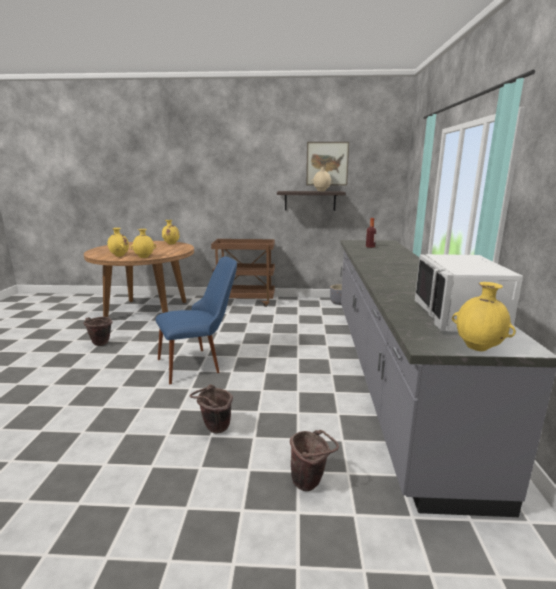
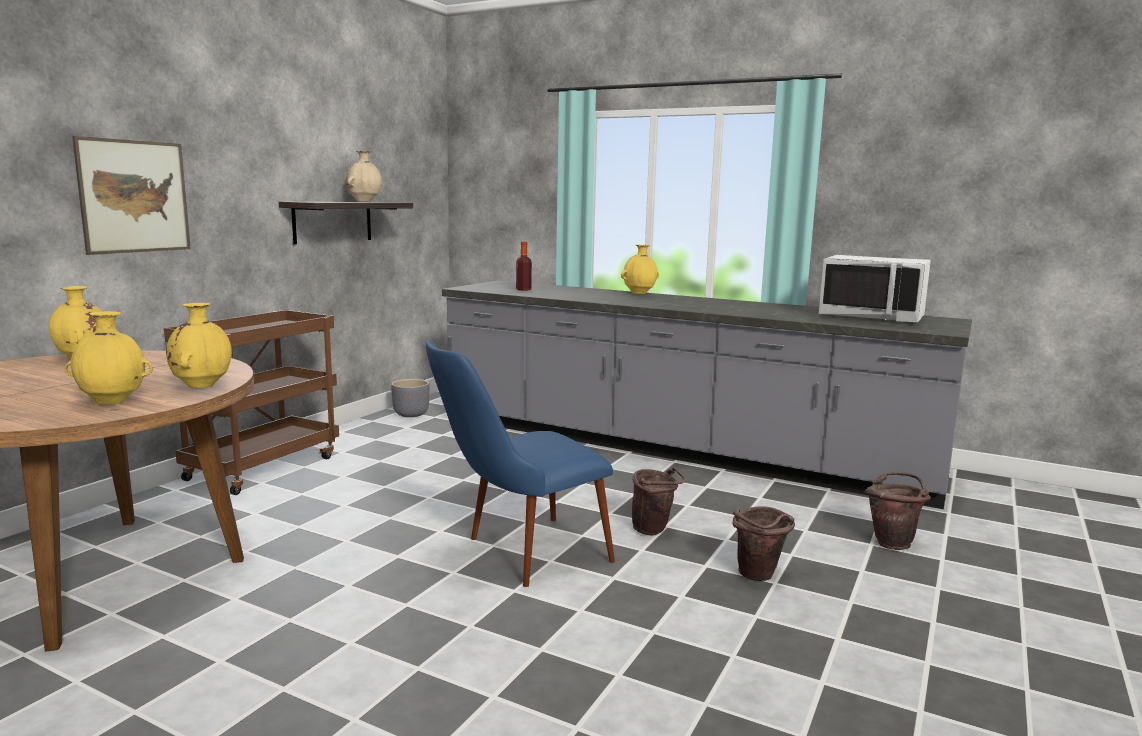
camera: 65 degrees left, 5 degrees down
brown bucket [84,317,113,346] -> brown bucket moved to [632,467,686,535]
blue chair [156,257,237,384] -> blue chair turned 120 degrees counterclockwise [426,340,615,587]
picture [306,142,349,185] -> picture moved to [72,136,191,255]
yellow vase [452,282,516,351] -> yellow vase moved to [621,245,659,294]

